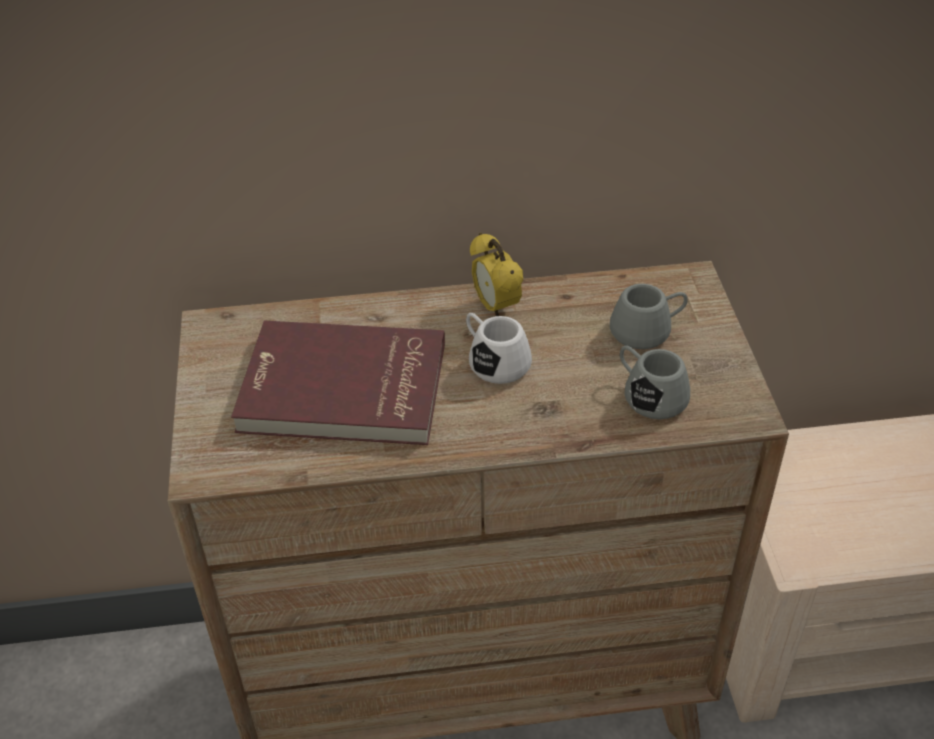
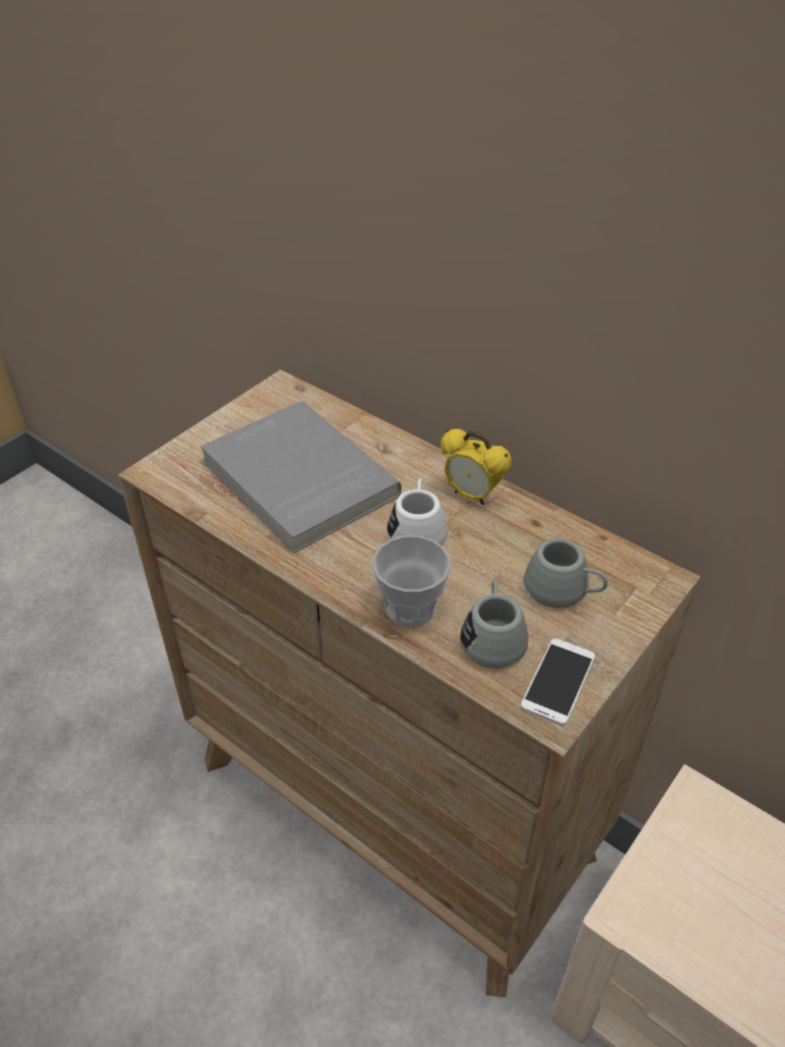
camera: 45 degrees right, 0 degrees up
red book [231,321,445,445] -> grey book [200,401,402,553]
alarm clock [470,233,523,316] -> alarm clock turned 75 degrees counterclockwise [441,429,512,505]
none -> cup [373,536,451,627]
none -> phone [521,638,595,725]

